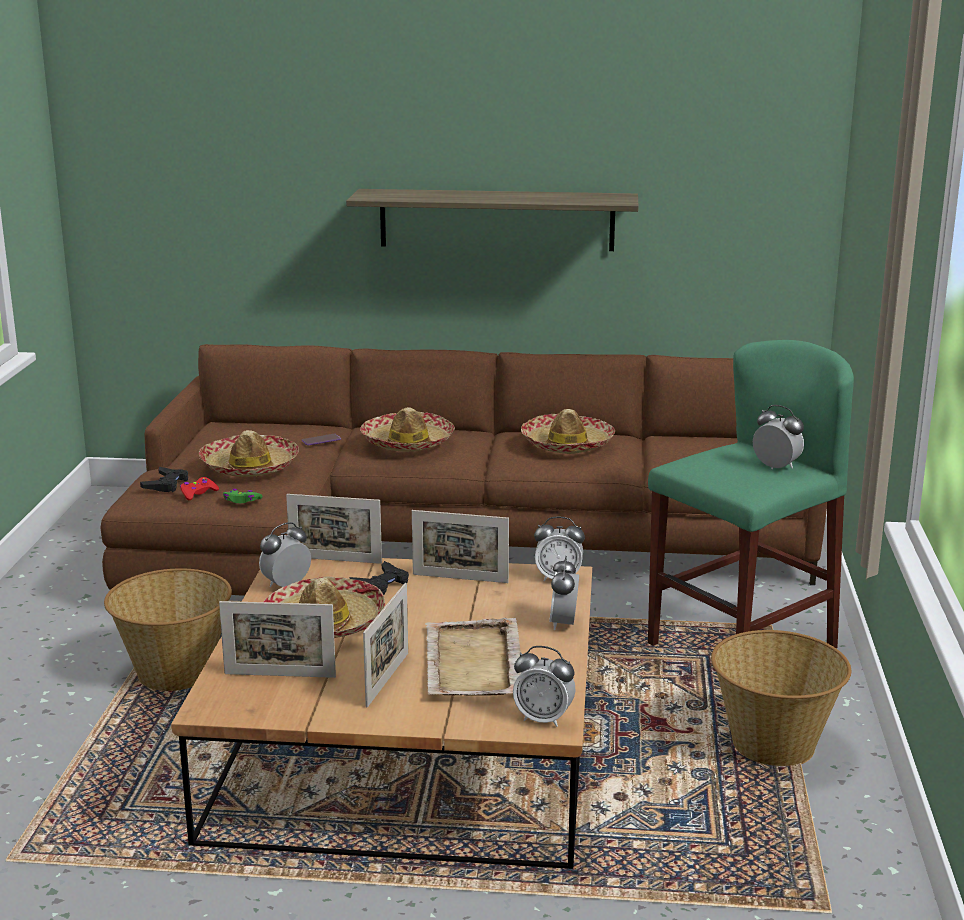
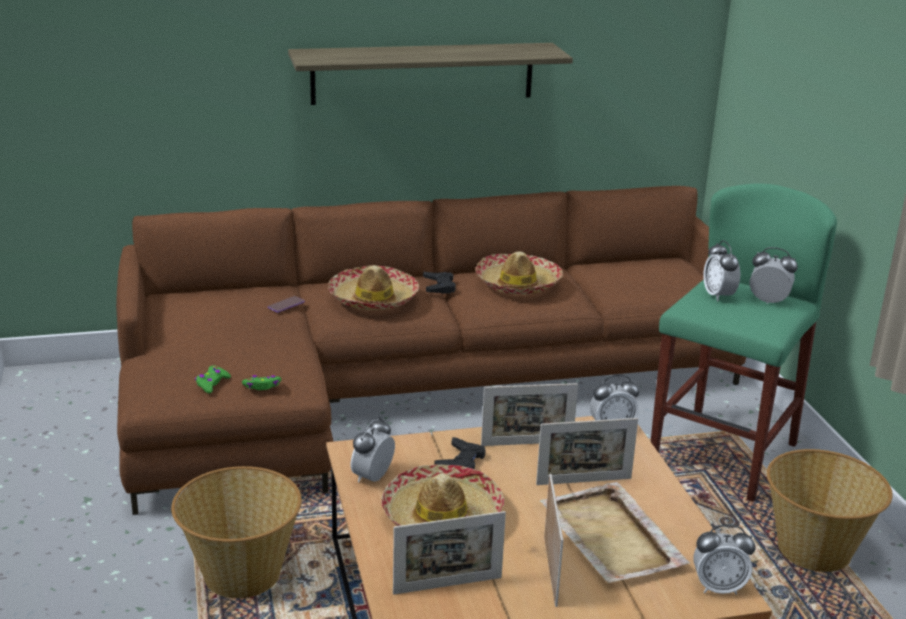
camera: 20 degrees left, 5 degrees up
black game controller [140,467,188,492] -> black game controller moved to [423,272,456,294]
red game controller [180,477,219,500] -> green game controller [195,365,231,393]
hat [199,430,299,477] -> none
picture frame [286,494,382,564] -> picture frame moved to [536,418,638,485]
alarm clock [549,556,579,630] -> alarm clock moved to [703,240,740,301]

